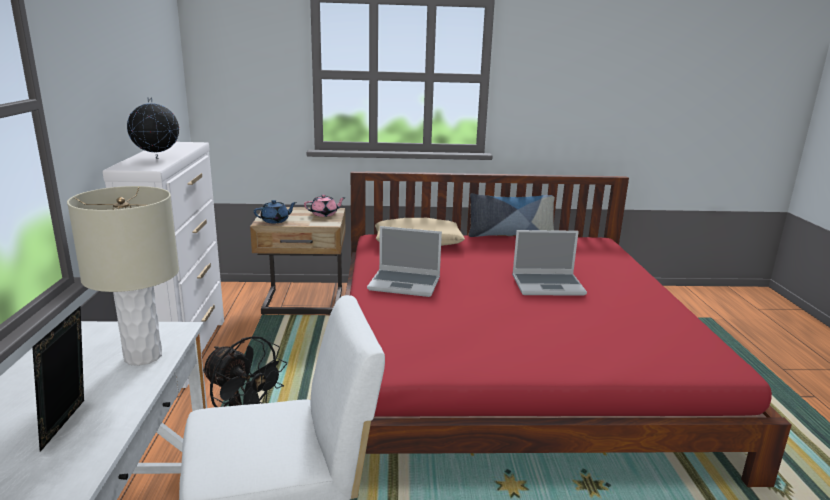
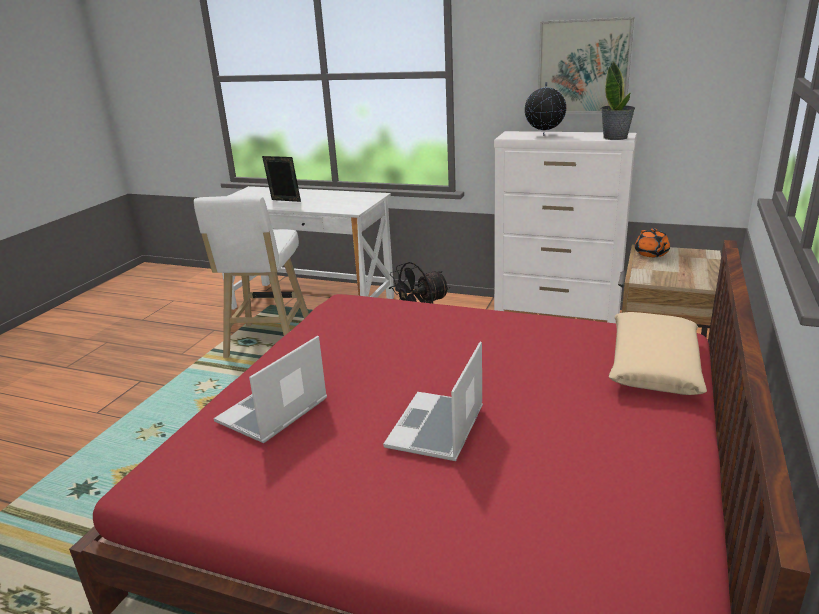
camera: 115 degrees right, 5 degrees up
beige table lamp [67,186,179,366] -> none
blue teapot [254,200,297,223] -> orange teapot [635,228,670,257]
pink teapot [304,194,346,217] -> none
laptop [367,226,442,297] -> laptop moved to [214,336,327,443]
pillow [469,193,555,237] -> none
none -> picture [538,17,634,113]
none -> potted plant [601,62,635,140]

